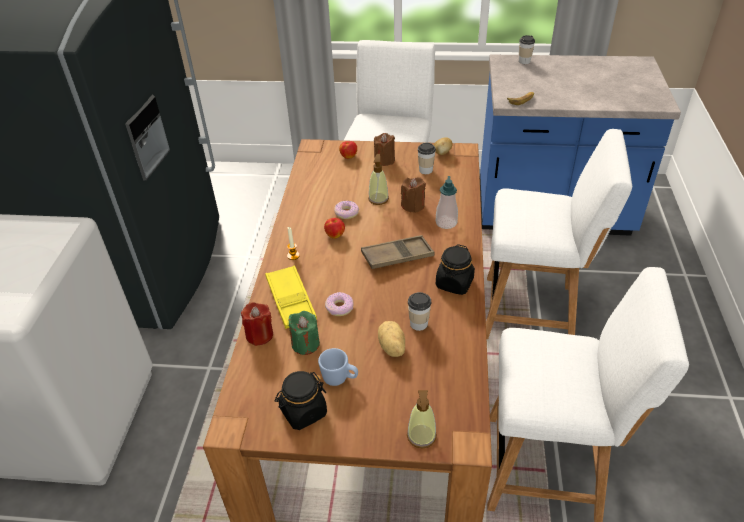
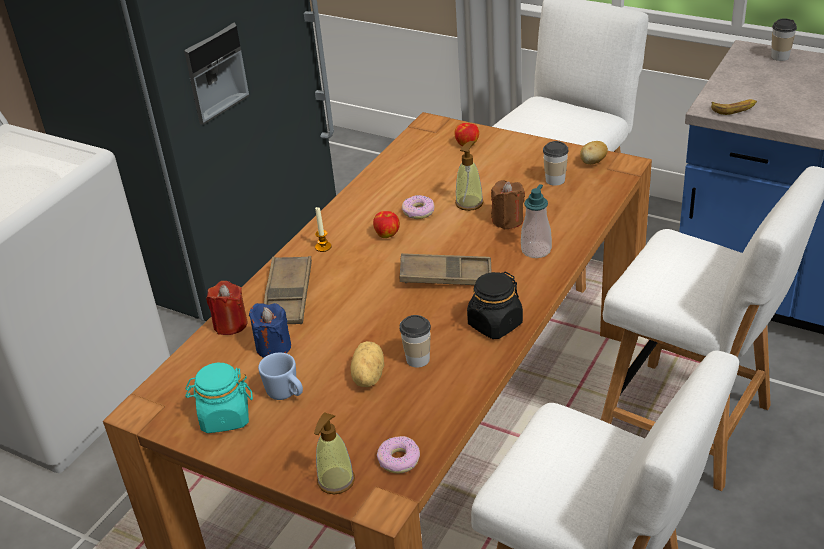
camera: 25 degrees right, 5 degrees down
yellow tray [265,265,317,329] -> brown tray [264,256,312,324]
black jar [275,371,327,430] -> turquoise jar [185,363,253,433]
green candle [289,311,320,355] -> blue candle [249,303,291,358]
donut [325,292,354,316] -> donut moved to [377,436,420,474]
brown candle [374,133,395,166] -> none

